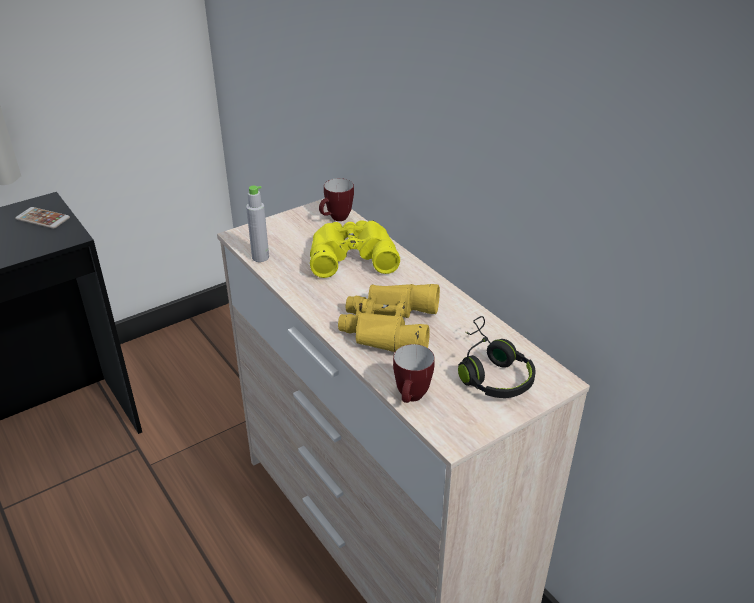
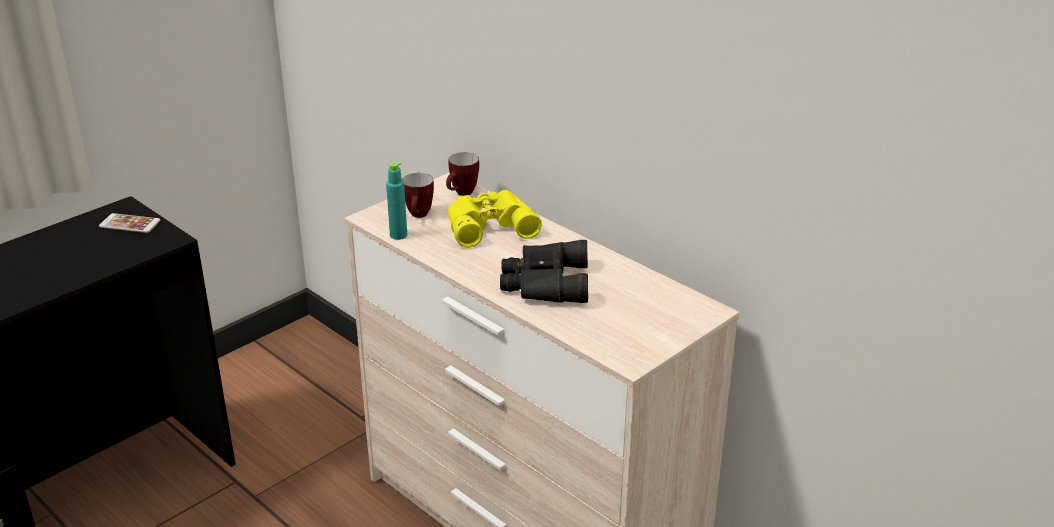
camera: 10 degrees left, 5 degrees down
grey bottle [246,186,269,262] -> turquoise bottle [386,162,407,240]
yellow binoculars [338,284,440,352] -> black binoculars [500,240,588,303]
mug [393,344,435,403] -> mug moved to [402,173,434,218]
black headphones [458,316,536,398] -> none

